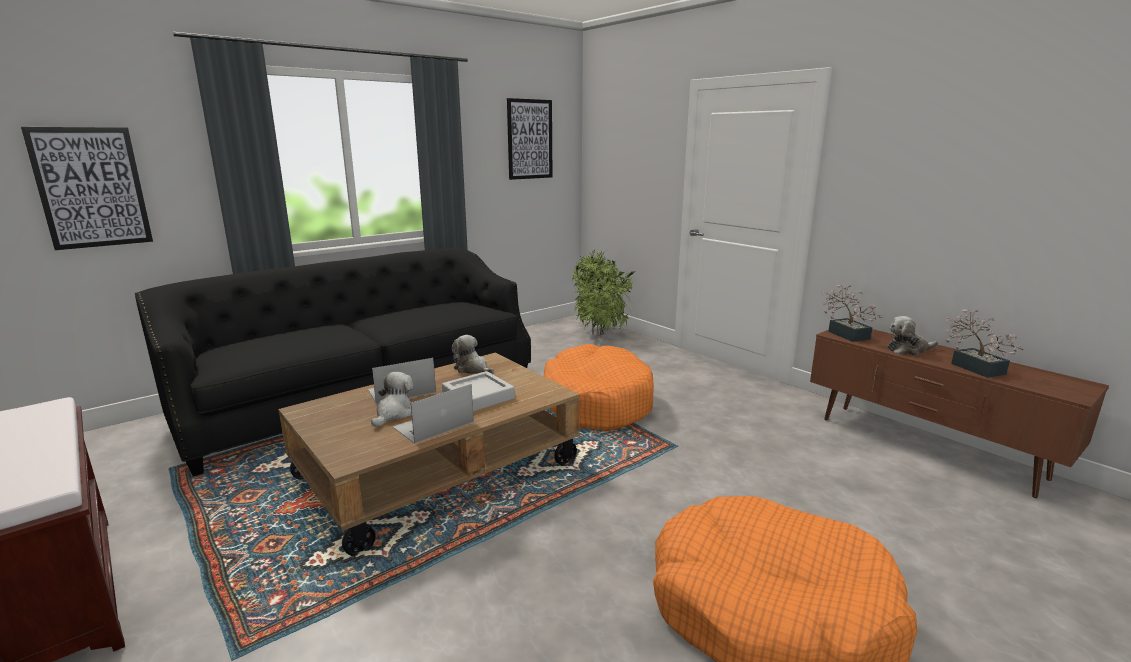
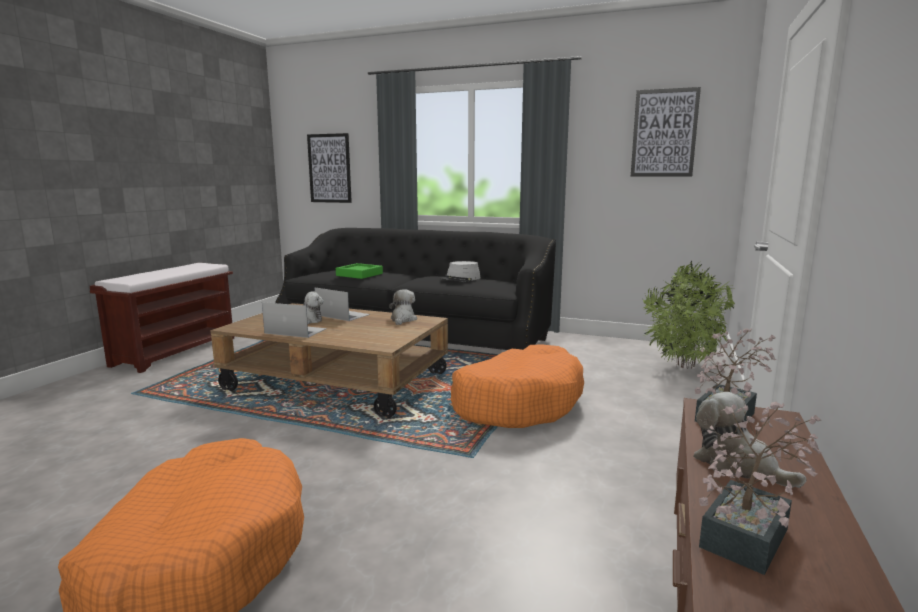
camera: 60 degrees right, 5 degrees down
grey tray [442,371,515,411] -> none
none -> green tray [336,263,383,279]
none -> grey hat [440,261,481,282]

